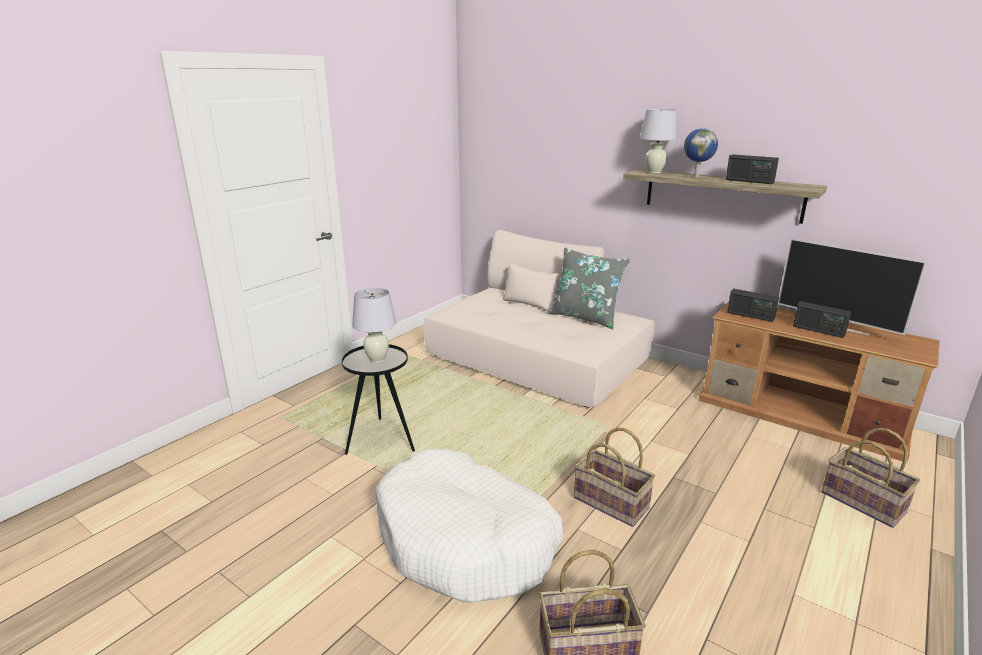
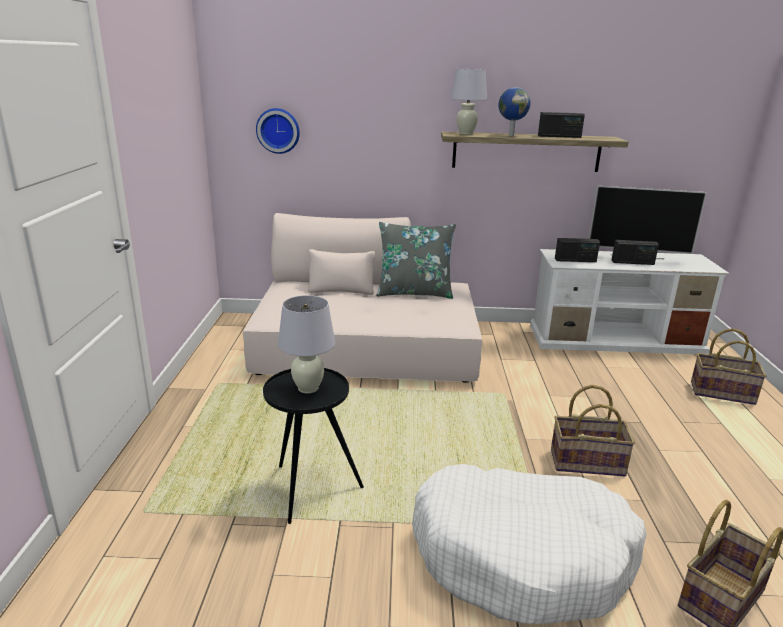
camera: 35 degrees left, 0 degrees up
brown tv stand [698,301,940,461] -> white tv stand [530,249,729,354]
none -> wall clock [256,108,300,154]

